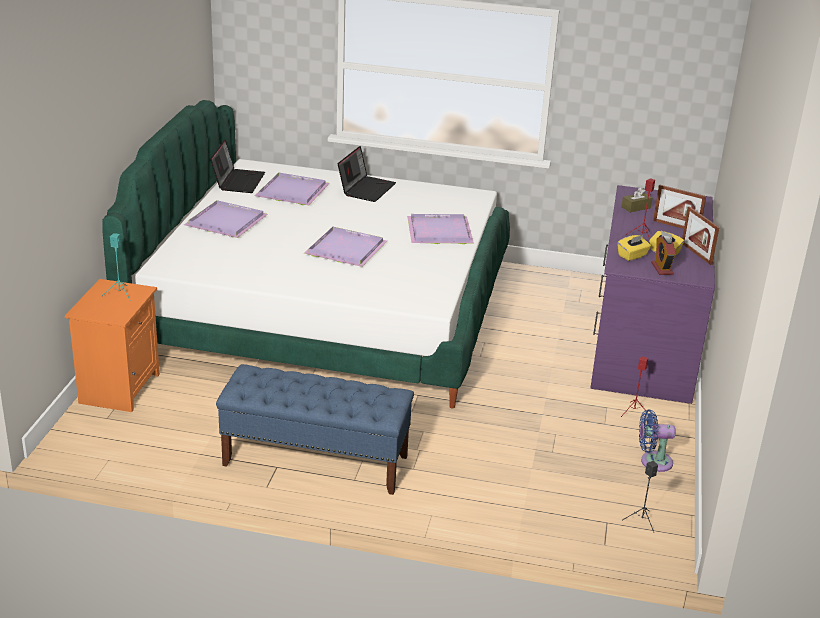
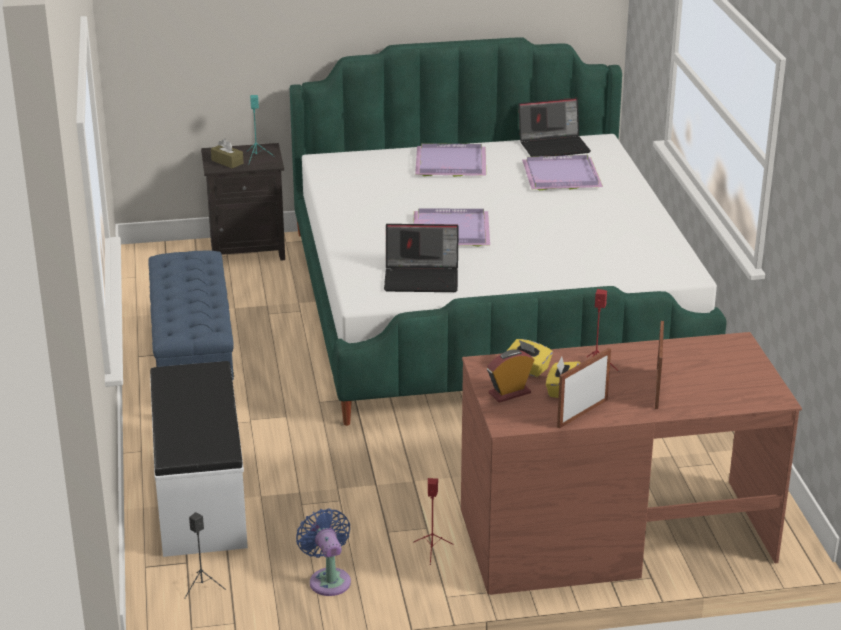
camera: 70 degrees right, 0 degrees up
orange nightstand [65,279,160,412] -> black nightstand [201,143,285,261]
laptop [338,146,396,202] -> laptop moved to [384,224,459,292]
purple tray [407,214,474,244] -> none
purple desk [590,185,715,404] -> brown desk [461,332,802,595]
brown tissue box [622,187,653,212] -> brown tissue box moved to [211,139,244,168]
none -> white bench [150,361,248,557]

